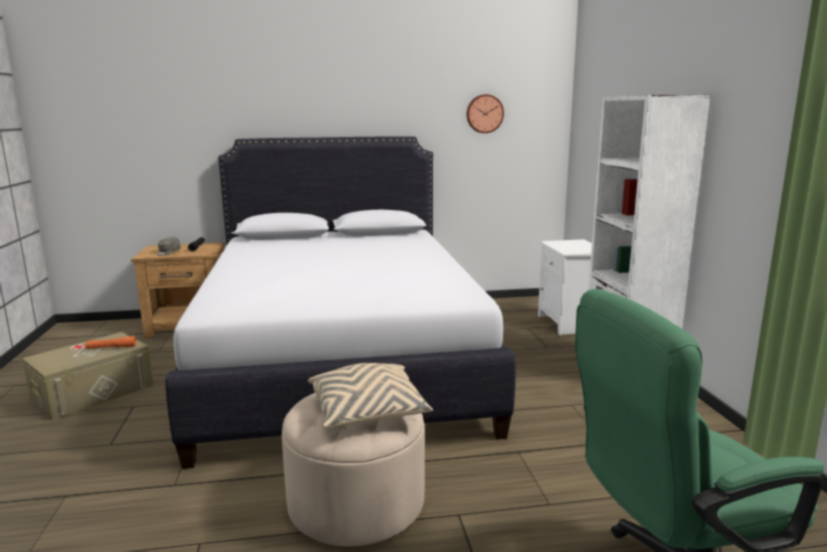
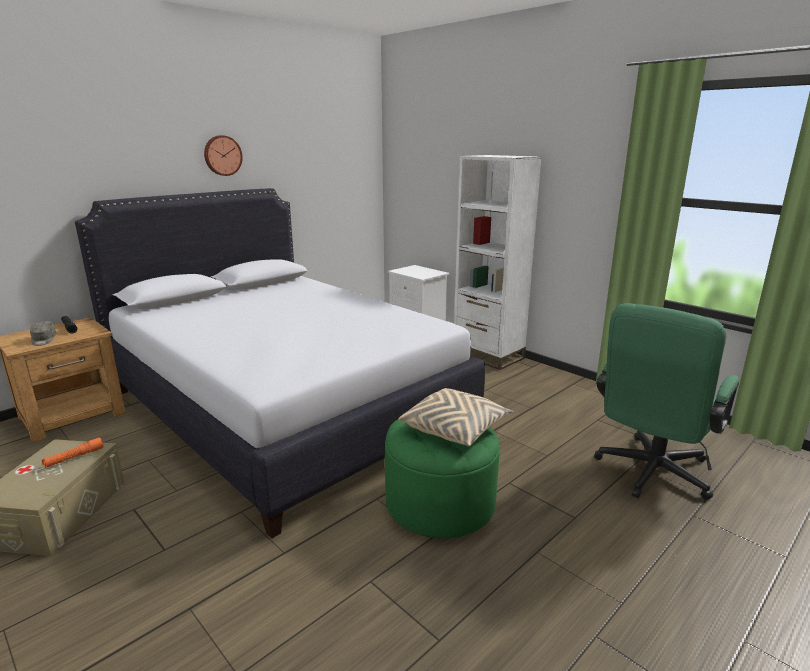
camera: 35 degrees left, 5 degrees up
beige ottoman [282,393,425,546] -> green ottoman [385,420,500,538]
wall clock [467,94,504,133] -> wall clock moved to [204,135,243,176]

